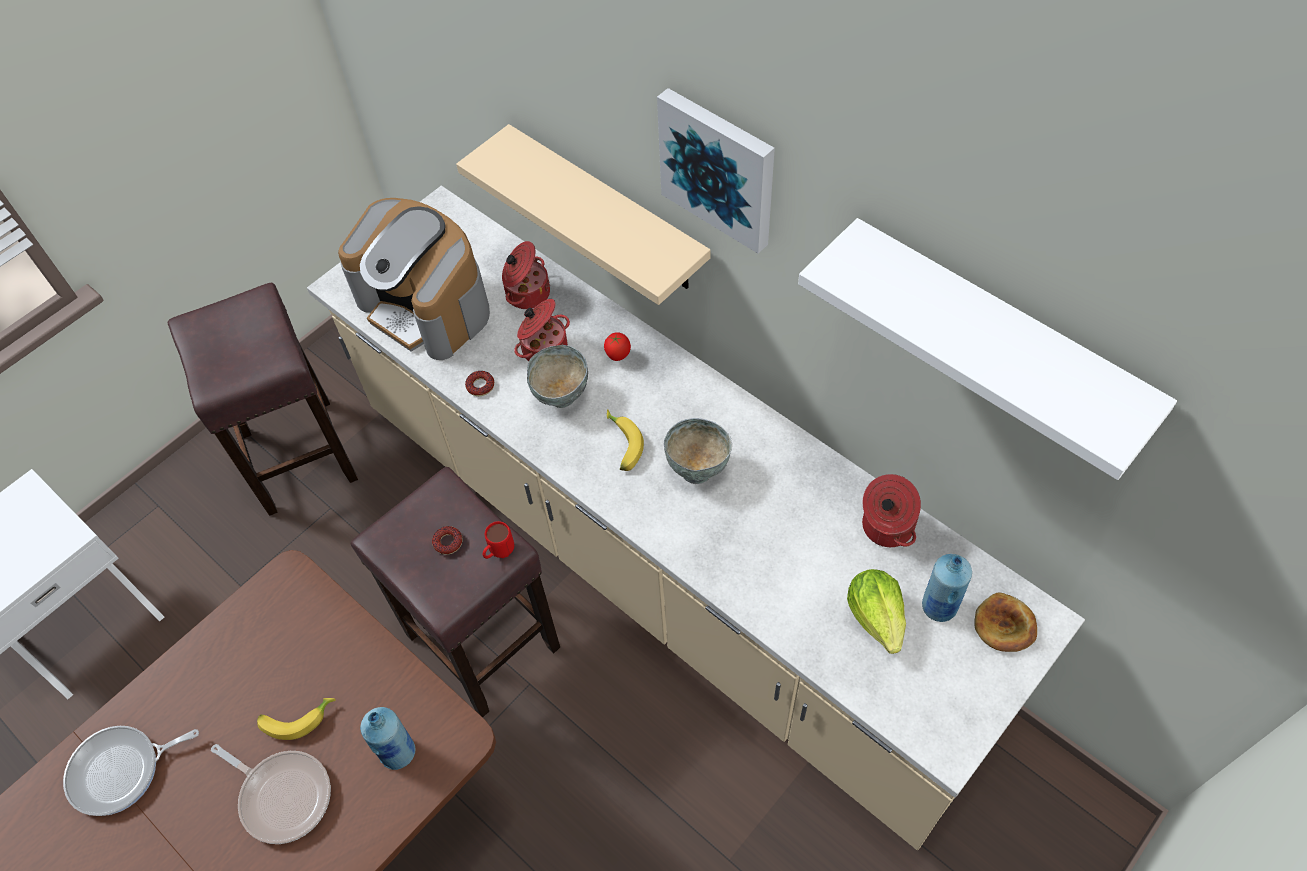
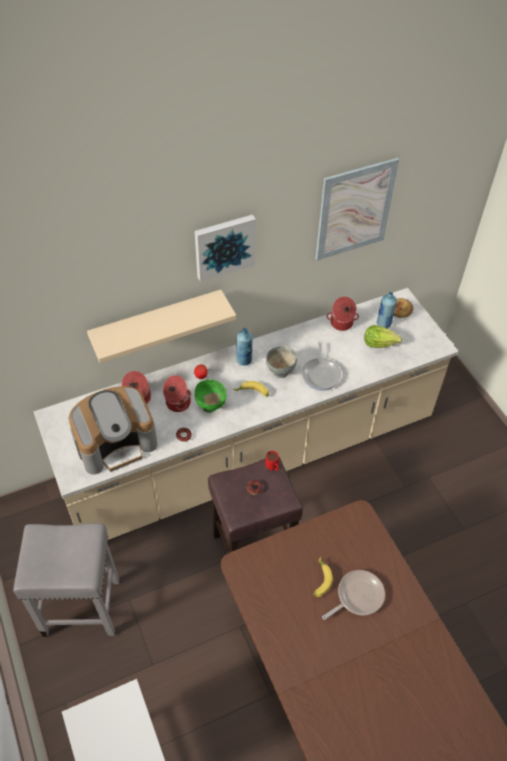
camera: 70 degrees left, 5 degrees down
frying pan [63,726,199,816] -> frying pan moved to [302,342,341,391]
brown stool [168,283,358,516] -> grey stool [13,523,120,637]
blue bottle [360,707,415,770] -> blue bottle moved to [236,328,253,366]
grey bowl [527,345,588,408] -> green bowl [195,379,227,413]
white shelf [798,218,1177,480] -> picture [316,158,399,260]

